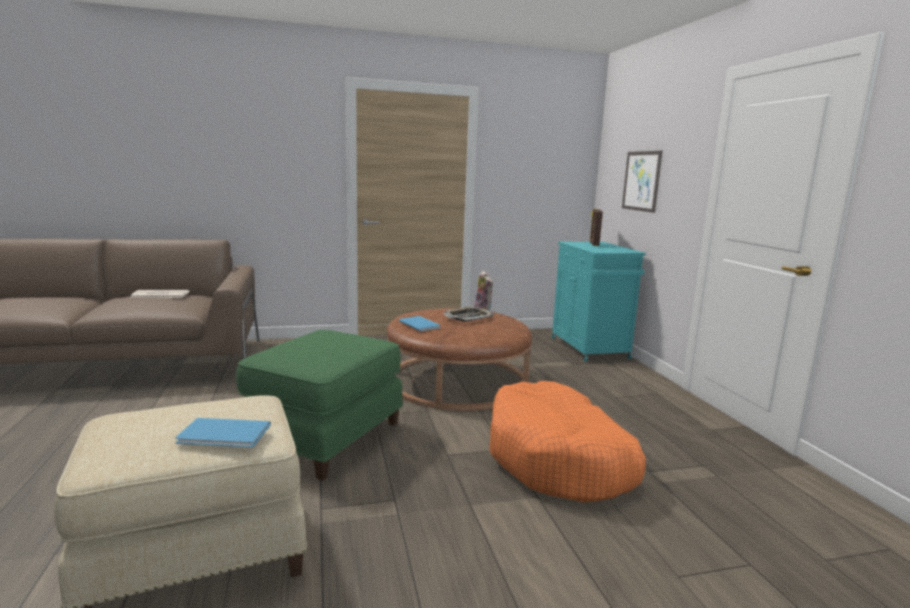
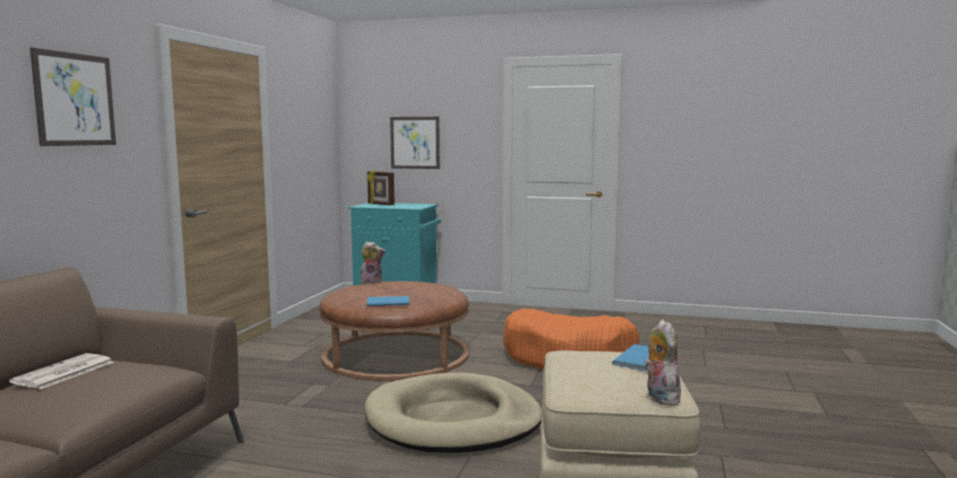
camera: 60 degrees left, 5 degrees down
green ottoman [236,330,403,481] -> beige dog bed [364,373,541,453]
tray [444,306,493,322] -> none
none -> picture [30,48,116,146]
none -> plush toy [644,319,681,406]

